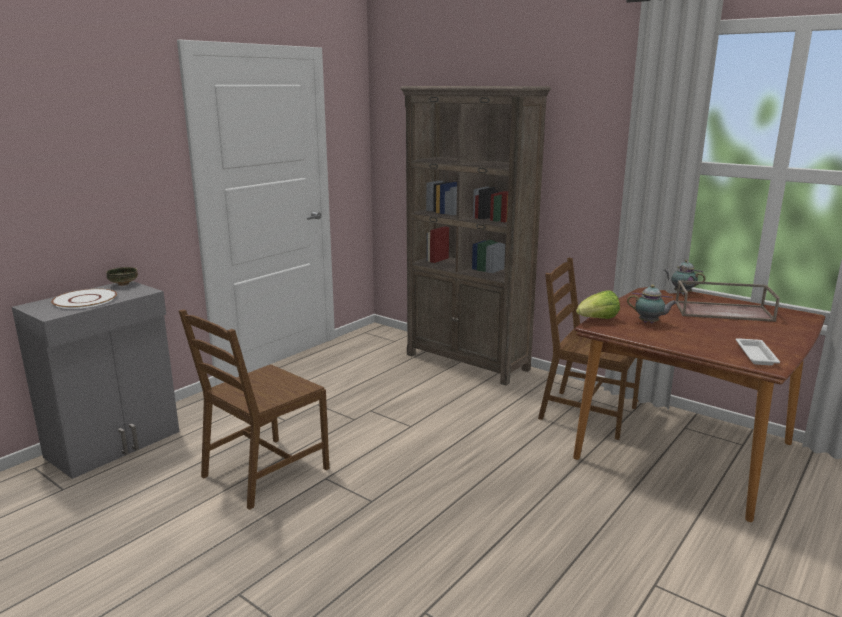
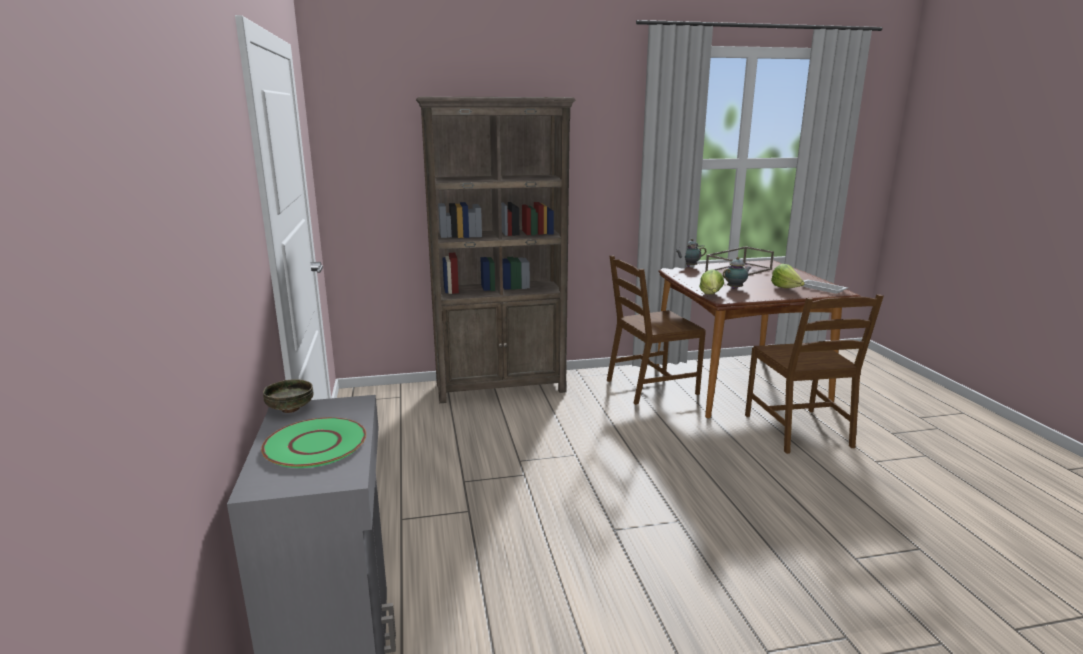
camera: 50 degrees left, 0 degrees up
white plate [51,289,117,309] -> green plate [261,417,366,468]
brown chair [179,309,329,510] -> brown chair moved to [745,294,884,454]
none -> lettuce [771,264,805,288]

